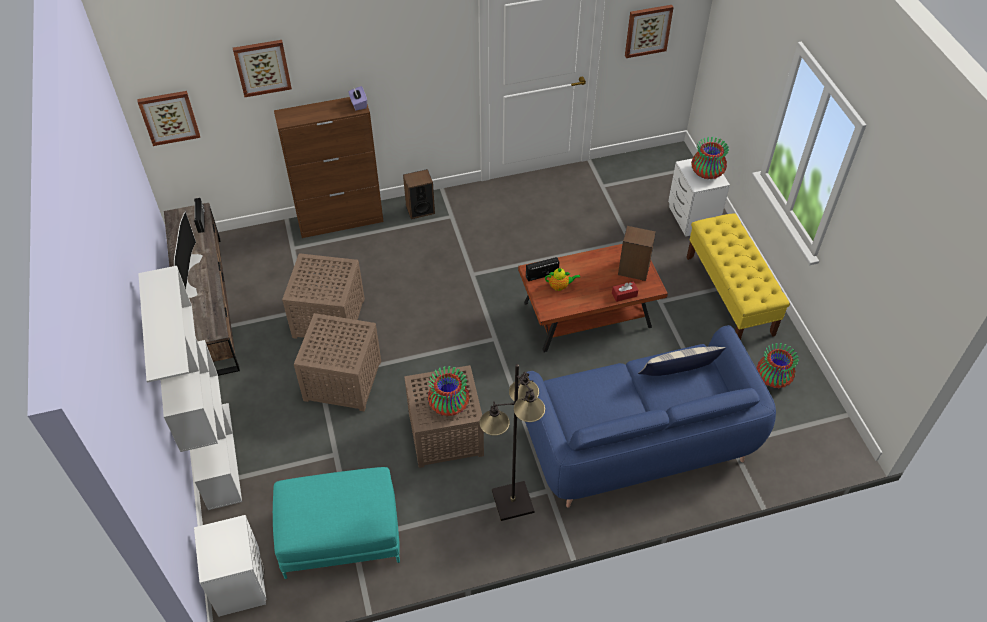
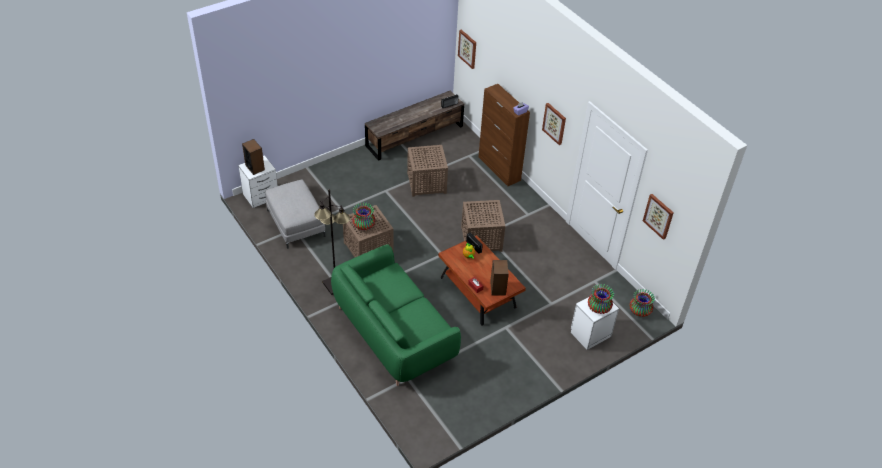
camera: 70 degrees right, 5 degrees down
white bookcase [138,266,242,510] -> none
television [174,211,203,298] -> none
picture [233,40,292,97] -> picture moved to [542,103,566,145]
turquoise ottoman [273,467,400,579] -> grey ottoman [265,180,325,249]
brown side table [294,313,381,412] -> brown side table moved to [461,200,505,252]
speaker [403,169,435,219] -> speaker moved to [242,139,265,175]
blue sofa [525,325,776,508] -> green sofa [331,244,461,386]
pillow [638,346,726,376] -> none
yellow bench [686,213,790,340] -> none
vase [756,343,799,388] -> vase moved to [629,289,655,317]

